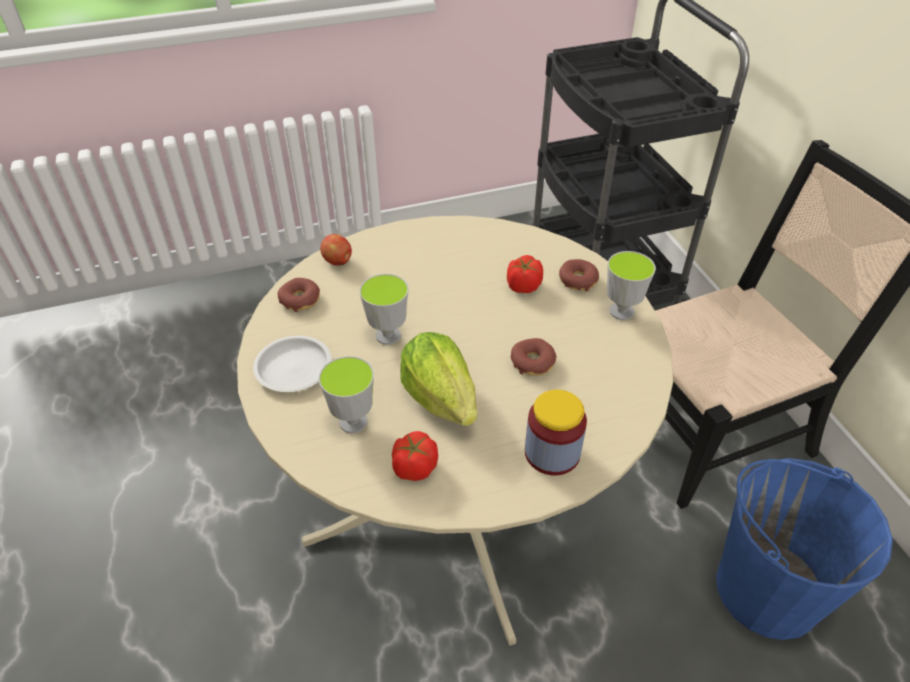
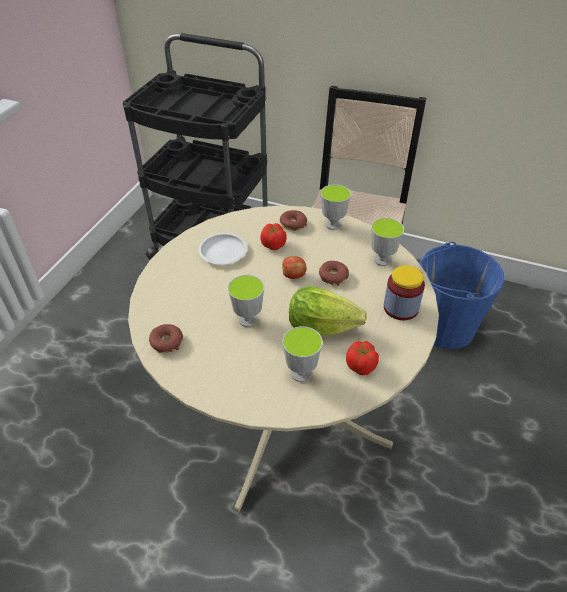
camera: 50 degrees left, 0 degrees up
white plate [253,336,332,392] -> white plate moved to [198,233,248,265]
apple [320,234,352,266] -> apple moved to [282,256,307,279]
none -> cup [371,218,404,266]

